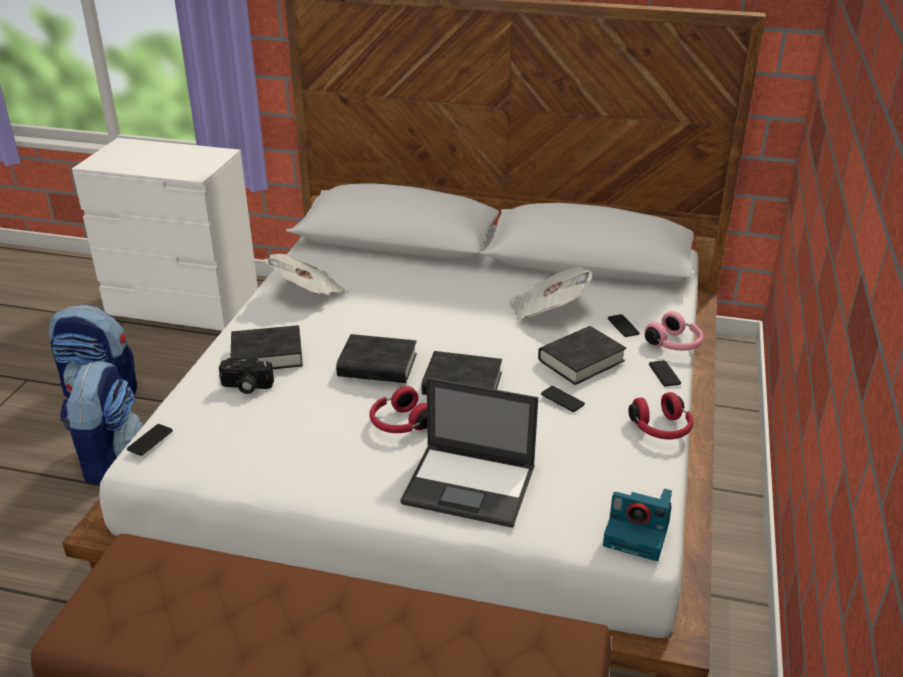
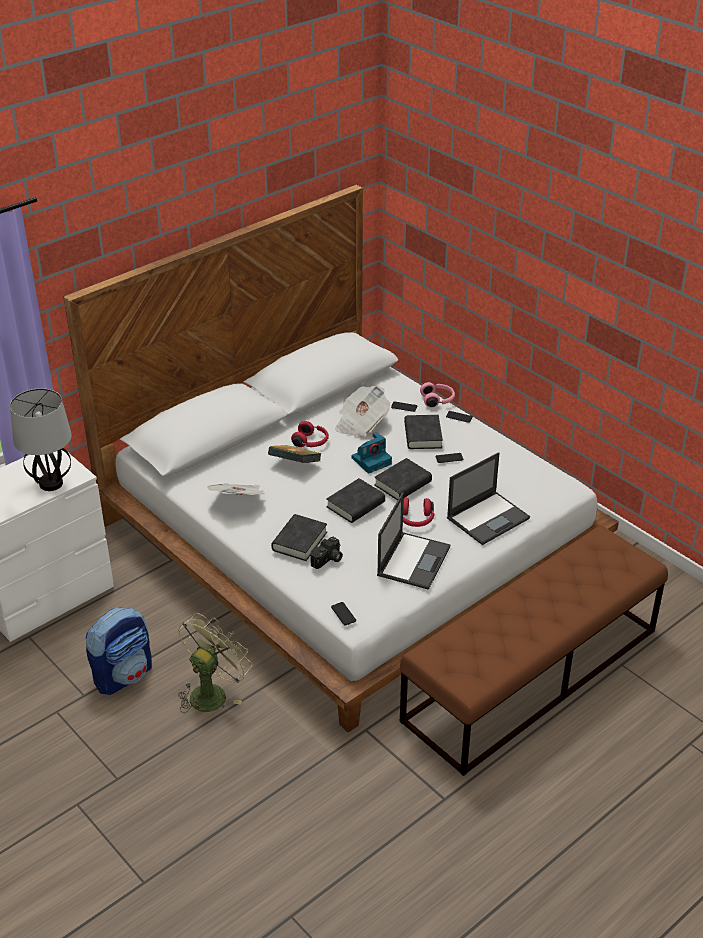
camera: 55 degrees left, 5 degrees up
backpack [60,361,143,484] -> green fan [178,613,252,713]
camera [603,489,672,561] -> camera moved to [352,432,392,474]
red headphones [628,392,694,439] -> red headphones moved to [291,421,329,447]
none -> table lamp [10,388,72,491]
none -> book [268,445,322,463]
none -> laptop [377,492,450,590]

